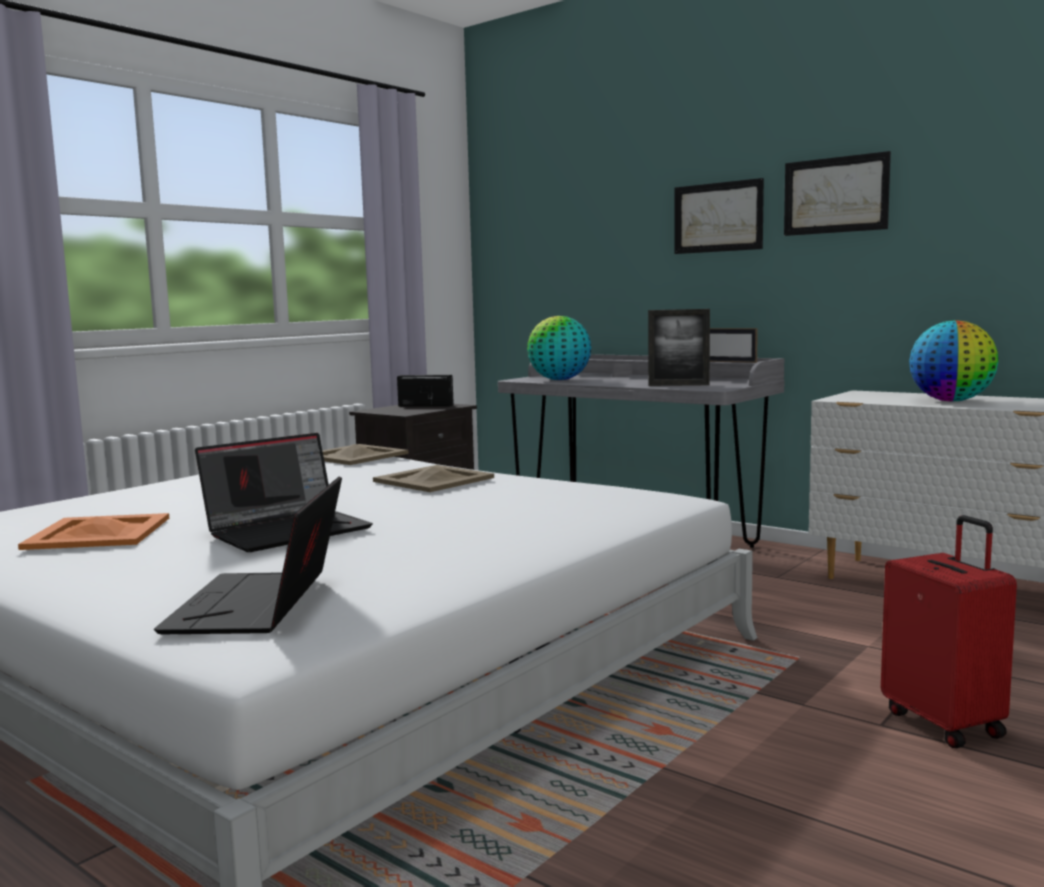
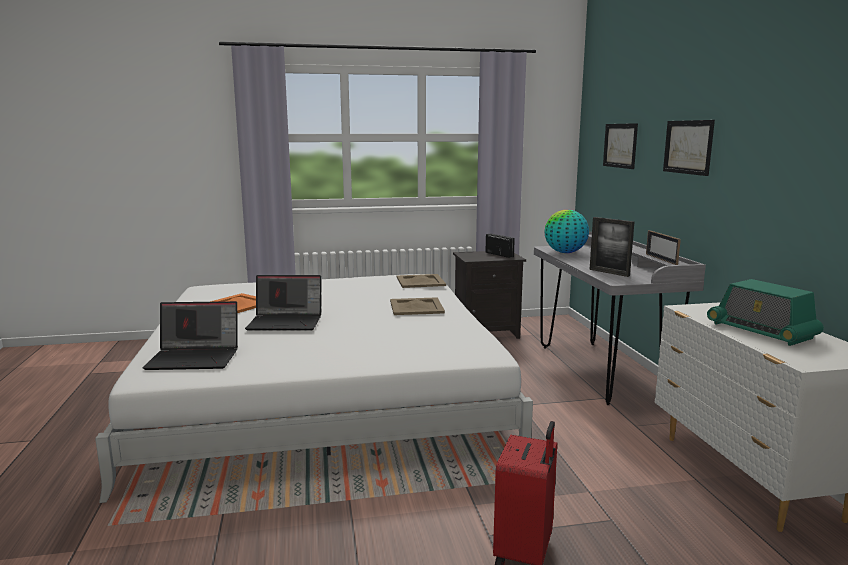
camera: 40 degrees right, 5 degrees up
laptop [154,476,342,634] -> laptop turned 135 degrees counterclockwise [143,301,238,370]
picture [784,151,891,236] -> picture moved to [603,123,638,169]
globe [909,320,998,402] -> radio [707,279,824,346]

